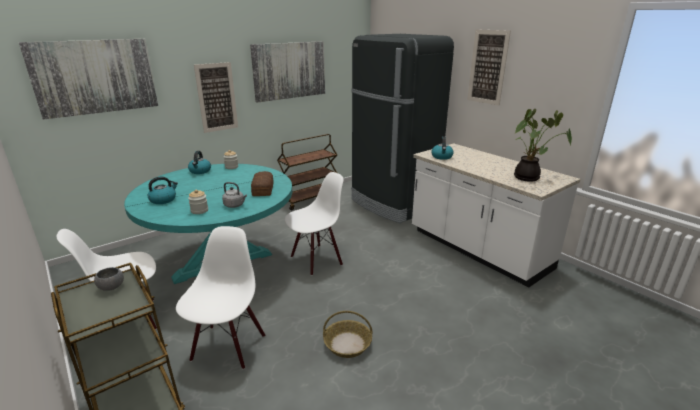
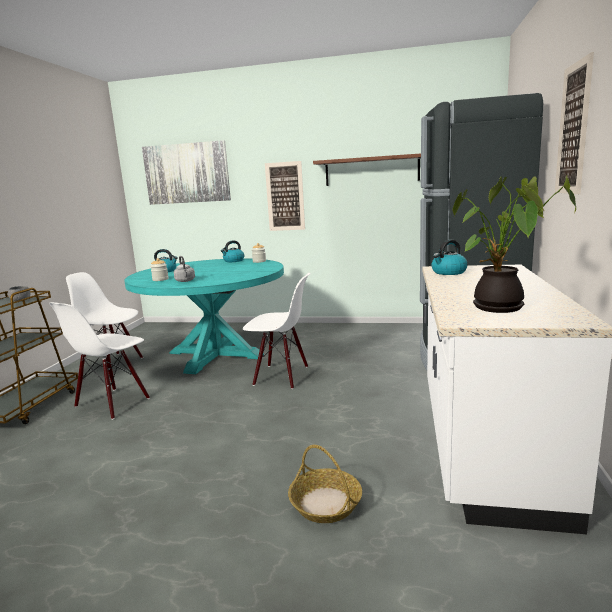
camera: 50 degrees right, 10 degrees down
white chair [176,226,265,369] -> white chair turned 150 degrees clockwise [49,302,150,420]
picture [250,41,325,103] -> brown shelf [313,153,421,186]
bread [251,171,274,196] -> none
brown cart [277,134,337,211] -> none
basket [323,311,372,358] -> basket moved to [288,445,362,523]

